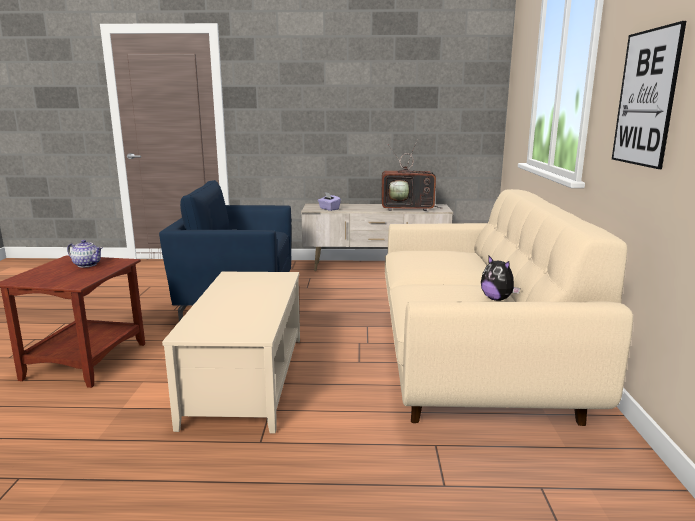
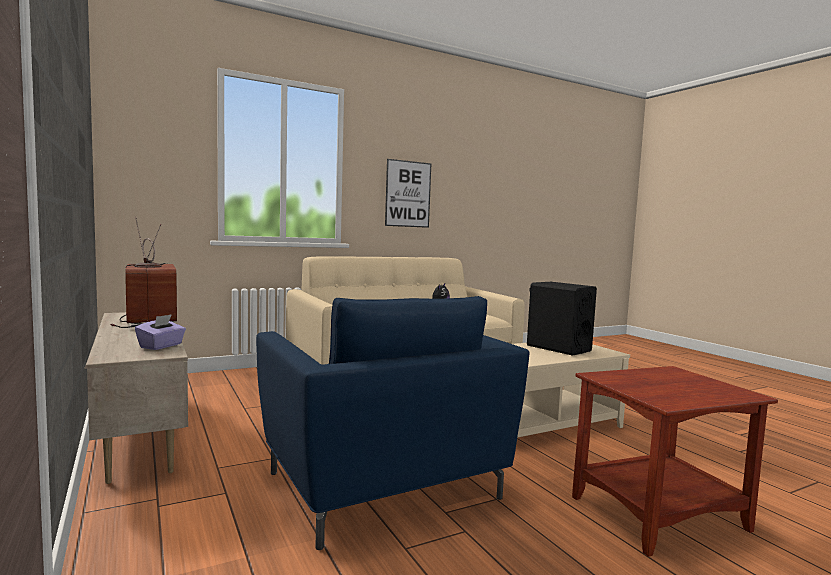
camera: 120 degrees left, 10 degrees down
teapot [67,240,103,268] -> none
none -> black speaker [527,282,597,356]

